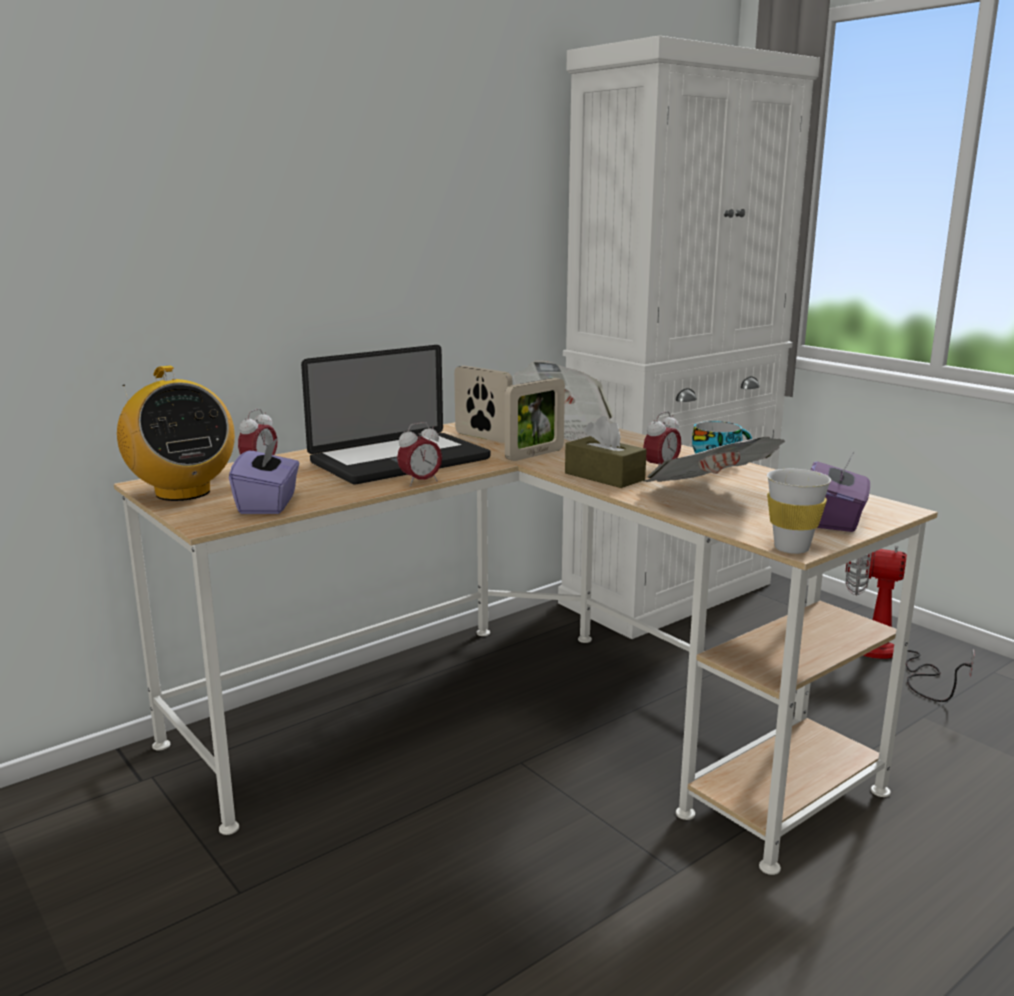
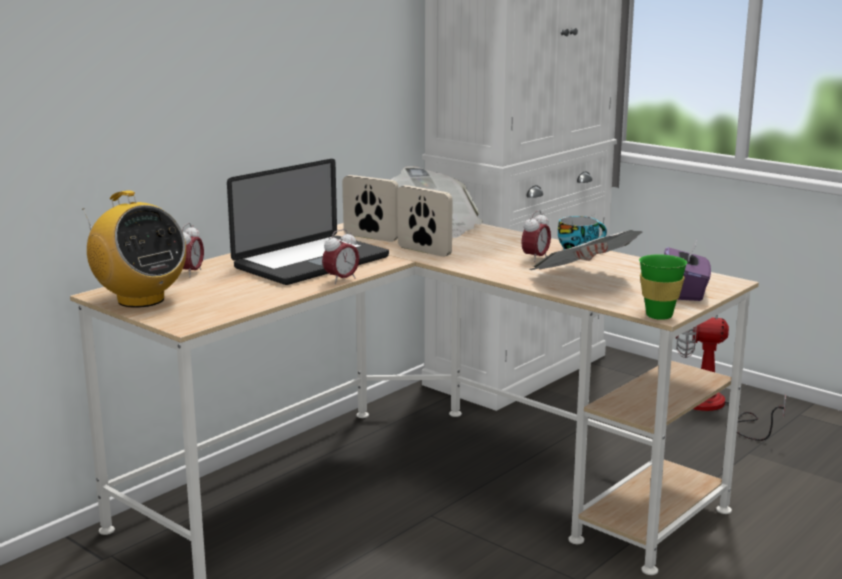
camera: 10 degrees left, 0 degrees up
purple tissue box [229,437,299,514] -> none
picture frame [505,378,565,461] -> picture frame turned 90 degrees counterclockwise [397,185,452,257]
brown tissue box [565,416,647,488] -> none
white cup [767,469,831,554] -> green cup [639,254,687,320]

